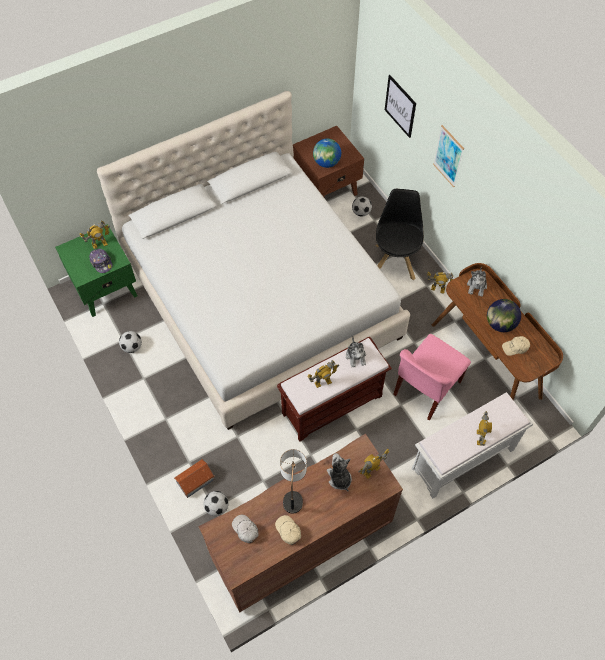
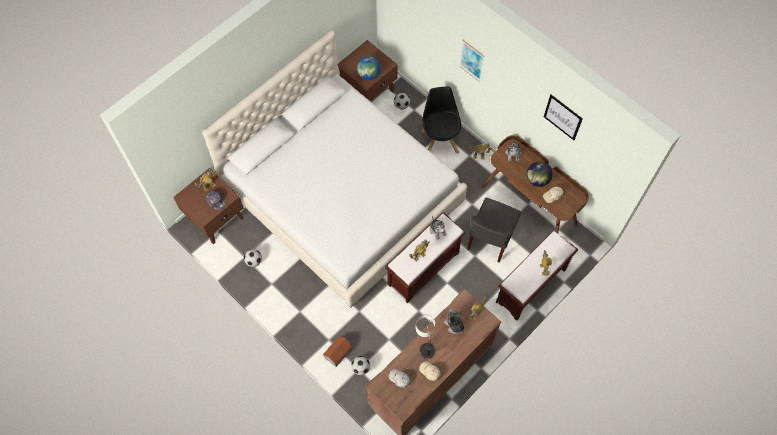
camera: 15 degrees left, 5 degrees up
green nightstand [55,224,138,317] -> brown nightstand [174,168,244,244]
picture [385,75,416,138] -> picture moved to [544,95,583,140]
pink chair [393,334,471,421] -> grey chair [467,198,521,263]
white bench [412,392,533,499] -> brown bench [496,230,578,321]

